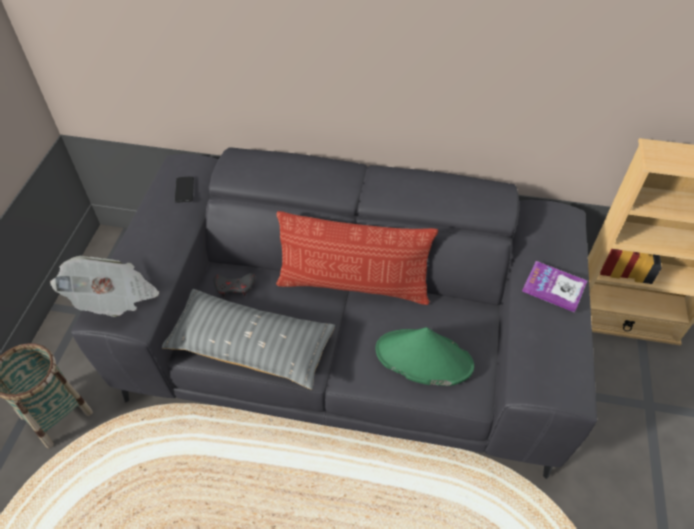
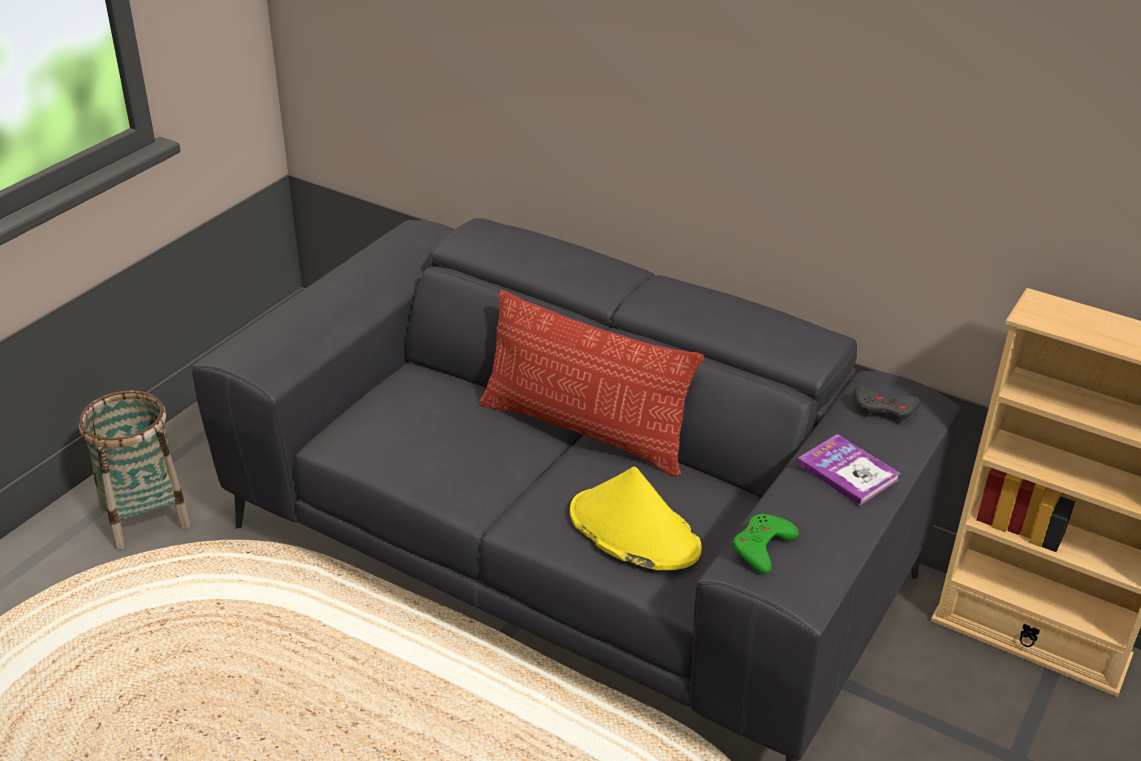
camera: 20 degrees right, 15 degrees down
newspaper [50,256,159,317] -> none
grey pillow [162,289,335,390] -> none
phone [175,176,194,203] -> none
grey game controller [214,273,256,297] -> grey game controller moved to [853,386,920,423]
green hat [375,327,474,386] -> yellow hat [570,466,702,570]
none -> green game controller [733,514,799,574]

